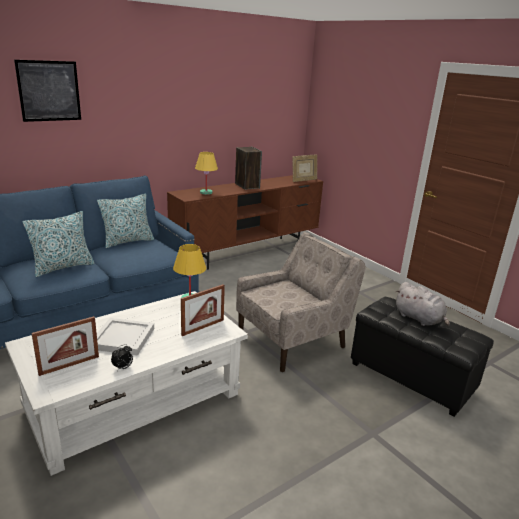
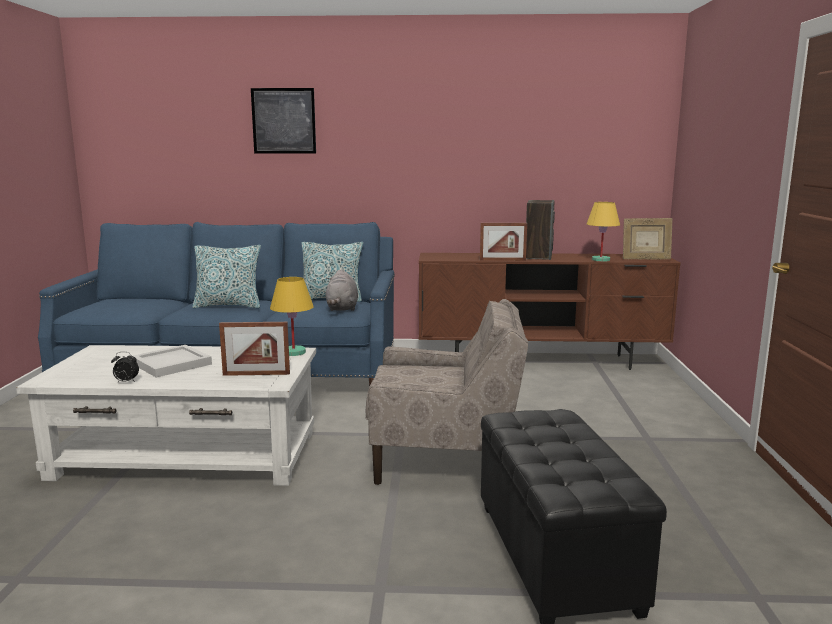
camera: 40 degrees right, 10 degrees down
picture frame [32,316,99,376] -> picture frame moved to [480,223,527,261]
yellow table lamp [195,152,218,195] -> yellow table lamp moved to [587,202,620,262]
grey plush toy [395,282,450,326] -> grey plush toy moved to [326,269,358,311]

